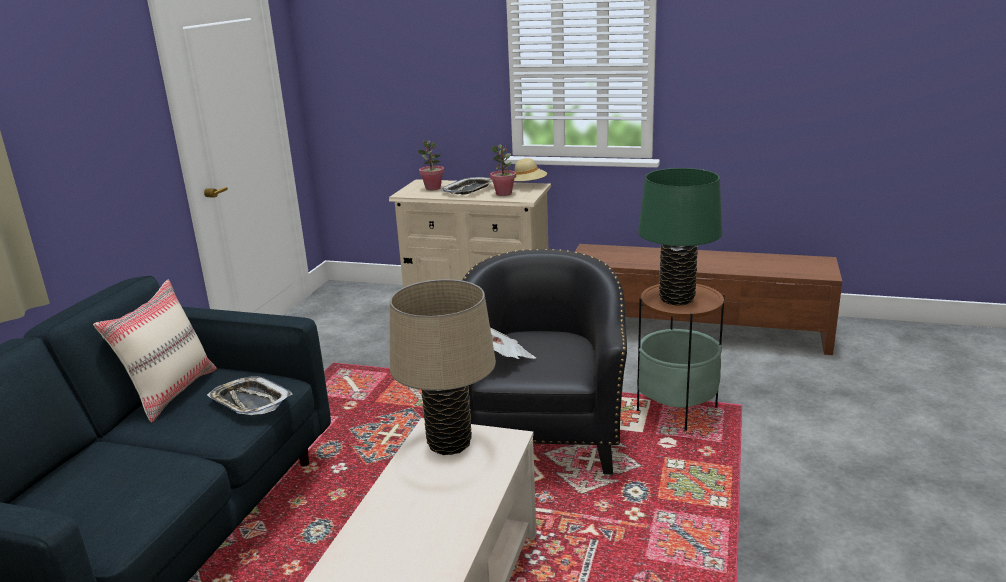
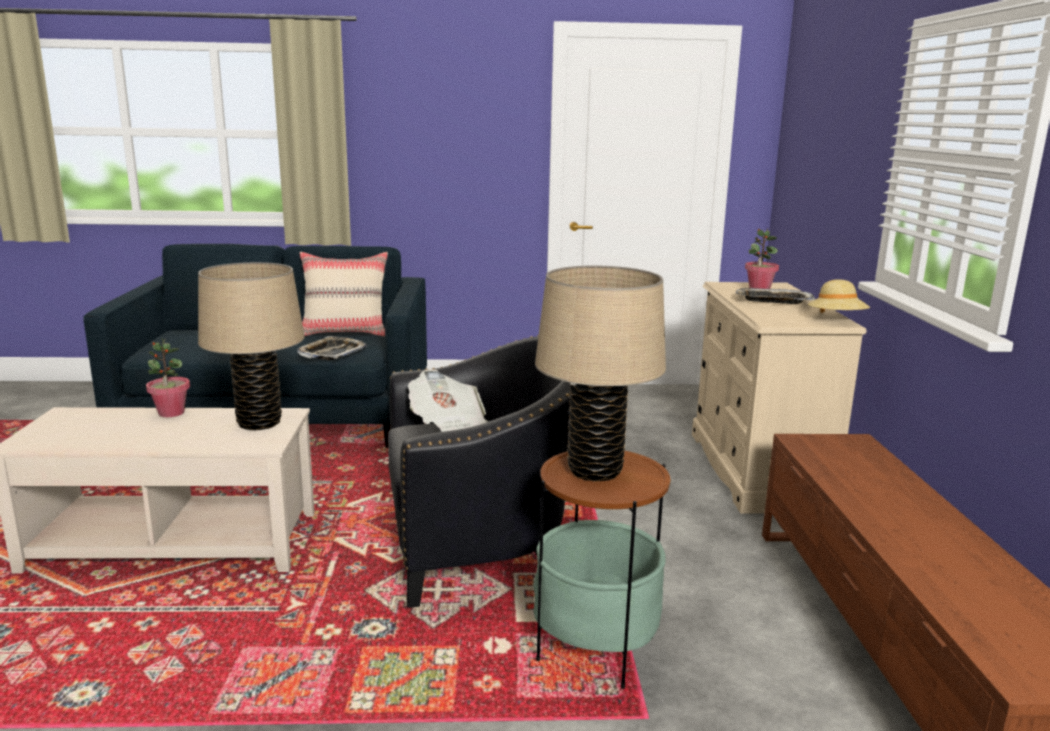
camera: 70 degrees right, 5 degrees down
potted plant [490,144,516,196] -> potted plant moved to [146,337,190,417]
green table lamp [638,168,722,305] -> beige table lamp [535,266,666,481]

